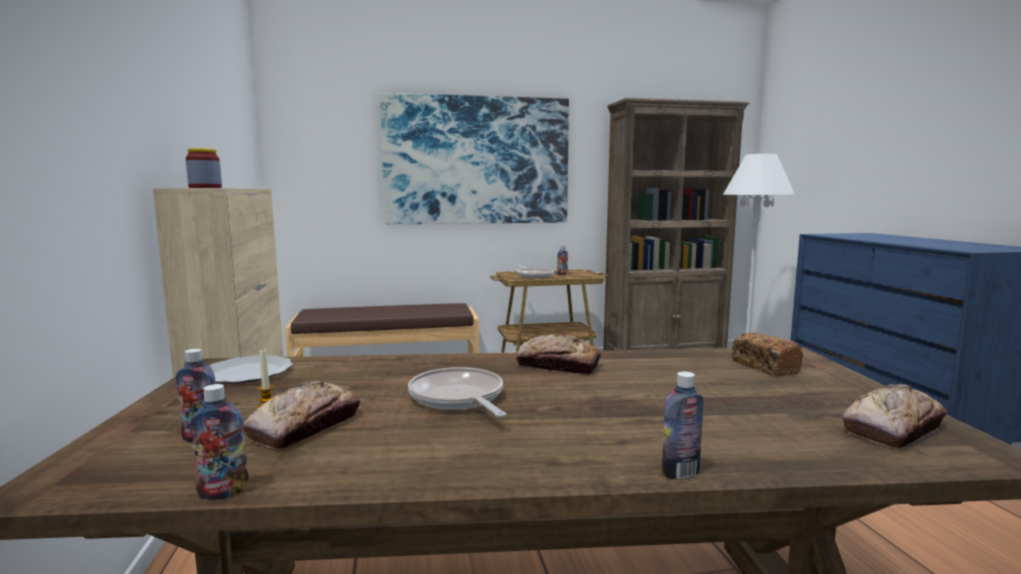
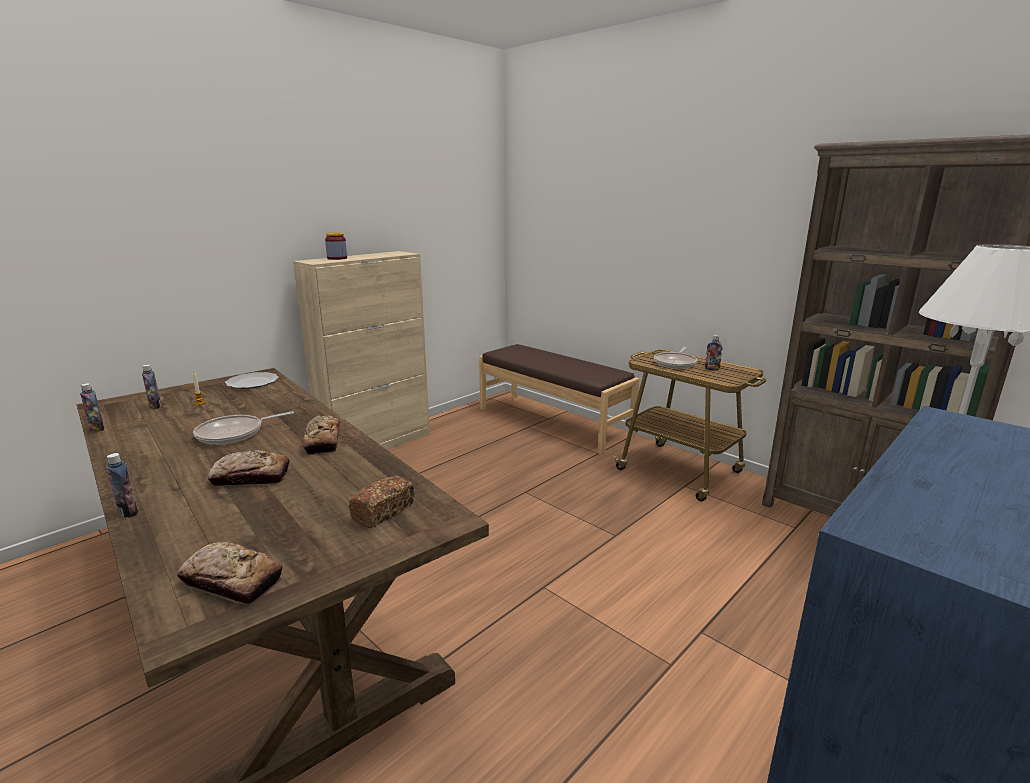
camera: 55 degrees right, 10 degrees up
bread [243,381,360,449] -> bread moved to [208,450,290,486]
picture [380,93,569,224] -> none
frying pan [408,367,506,417] -> frying pan turned 150 degrees counterclockwise [193,411,294,445]

